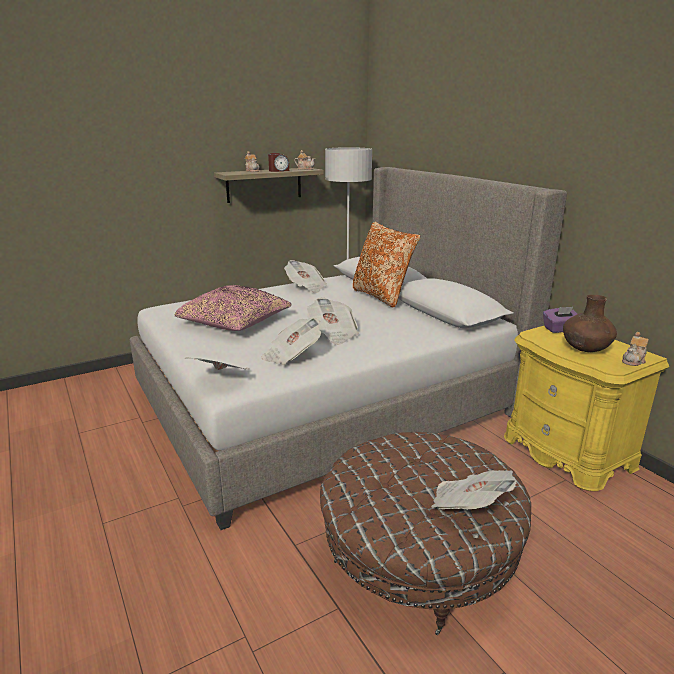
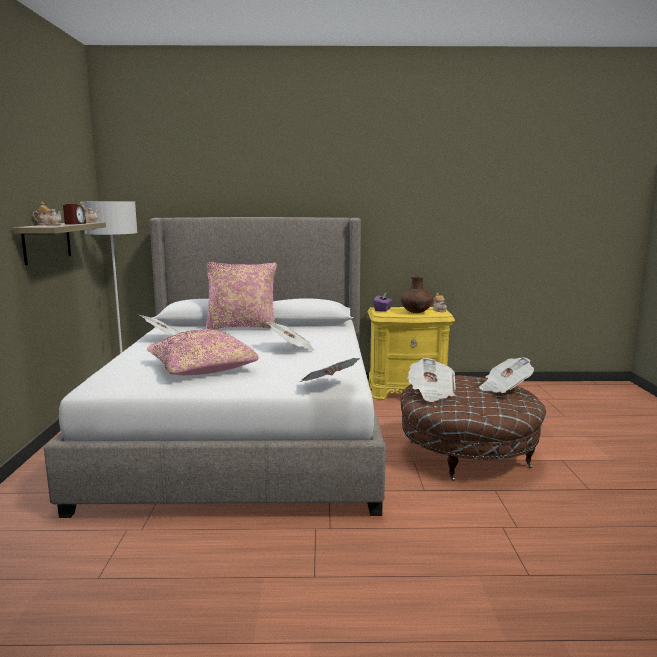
camera: 60 degrees left, 10 degrees down
newspaper [261,318,321,365] -> newspaper moved to [407,358,456,402]
orange pillow [353,222,420,308] -> pink pillow [206,262,277,329]

